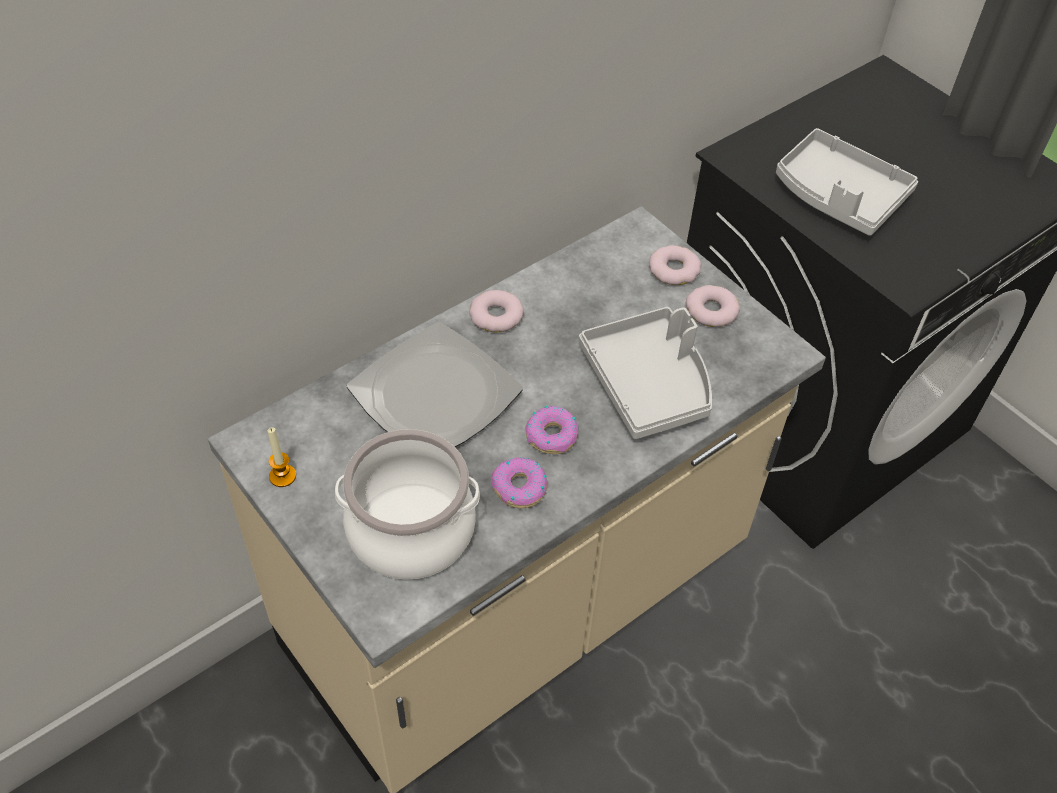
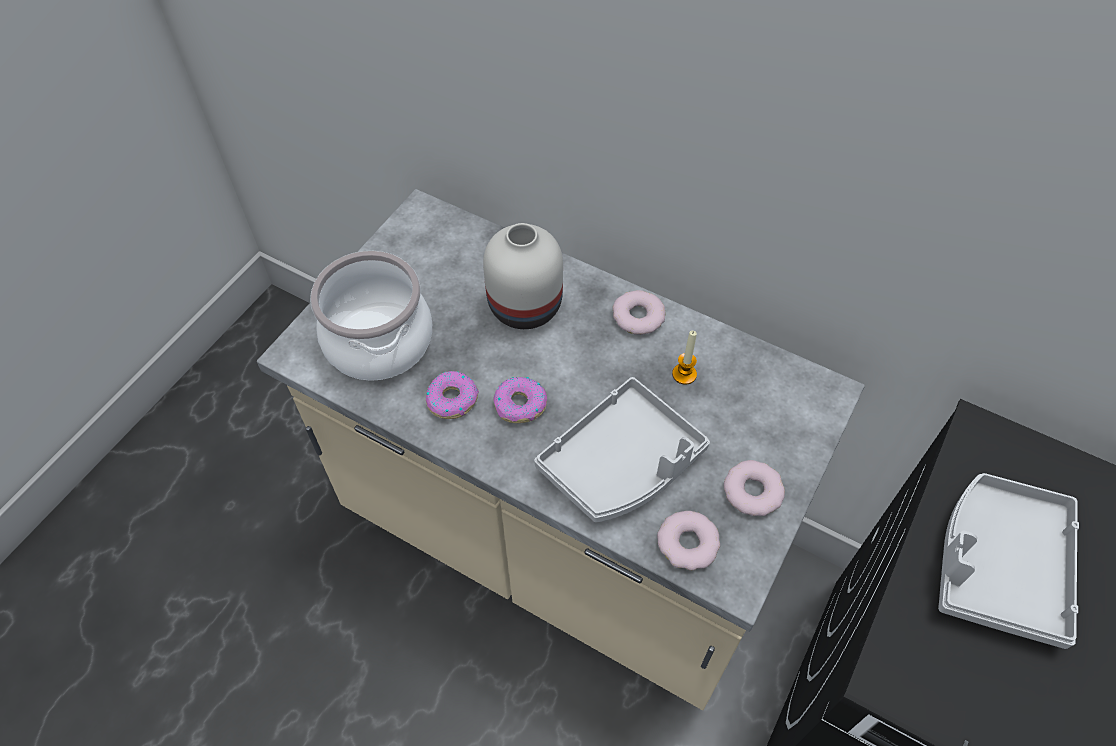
camera: 70 degrees right, 5 degrees up
candle [268,427,296,487] -> candle moved to [672,331,697,385]
plate [347,322,523,447] -> white vase [483,223,563,329]
donut [649,245,701,285] -> donut moved to [657,511,720,571]

